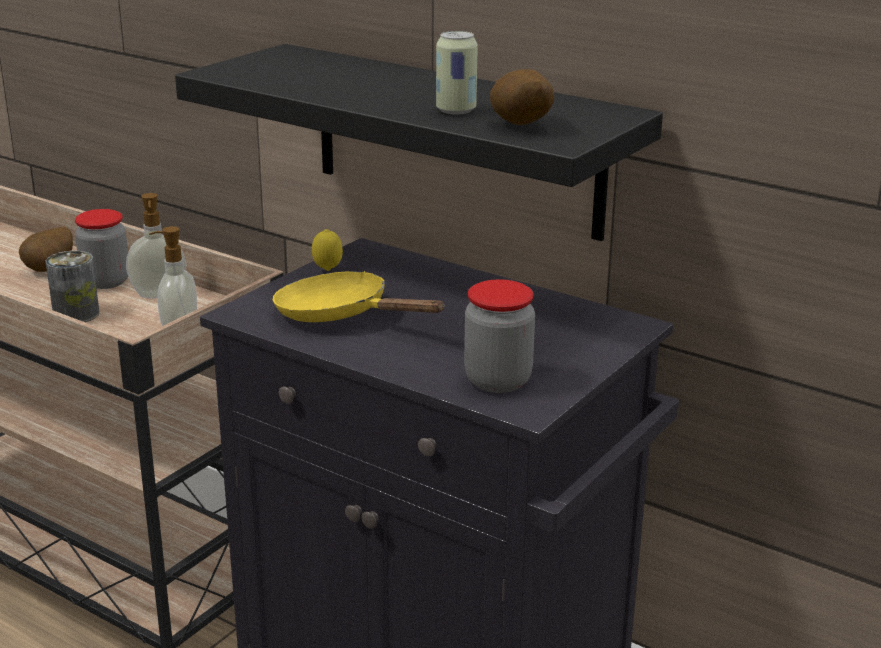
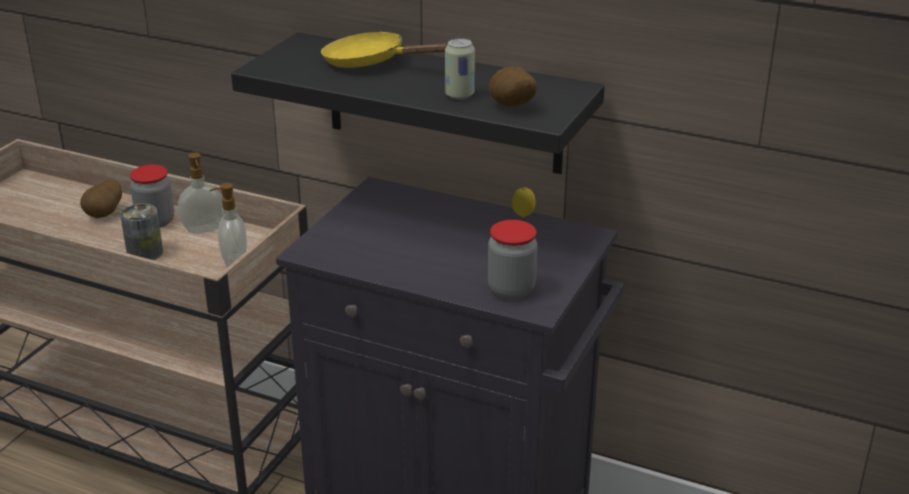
camera: 10 degrees left, 5 degrees up
yellow frying pan [273,271,445,322] -> yellow frying pan moved to [321,31,448,68]
lemon [312,229,343,271] -> lemon moved to [512,187,536,218]

